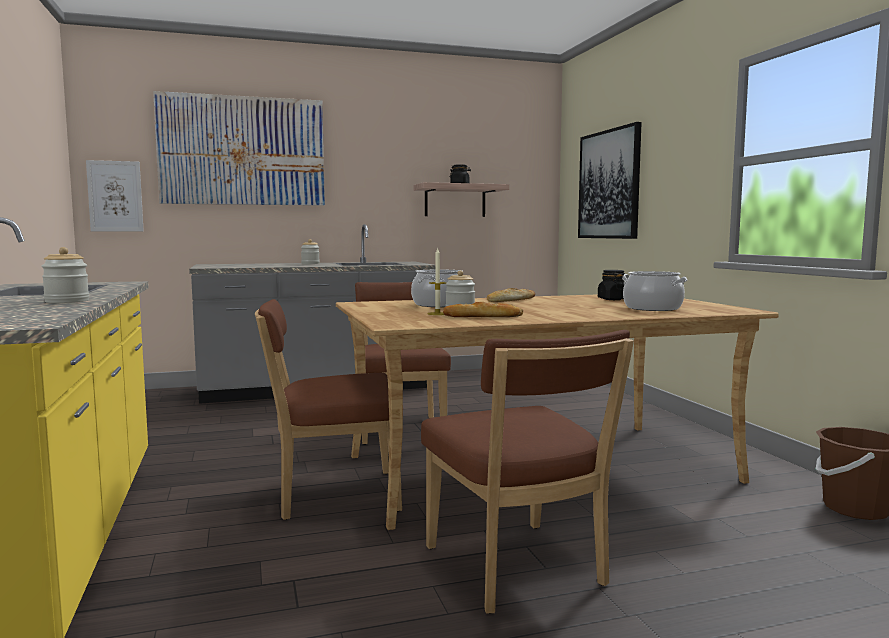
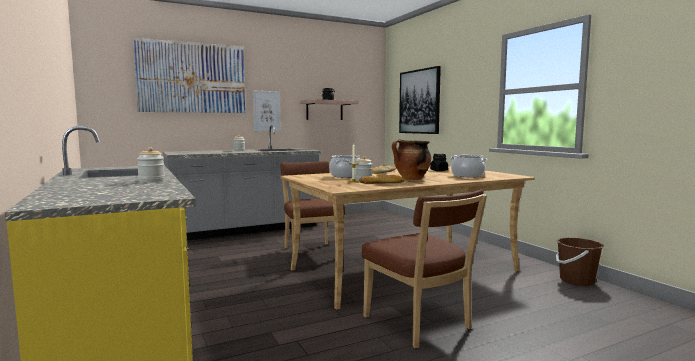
camera: 10 degrees left, 0 degrees up
picture [86,160,144,231] -> picture moved to [253,91,281,131]
brown chair [255,299,402,520] -> none
none -> cooking pot [392,139,431,180]

